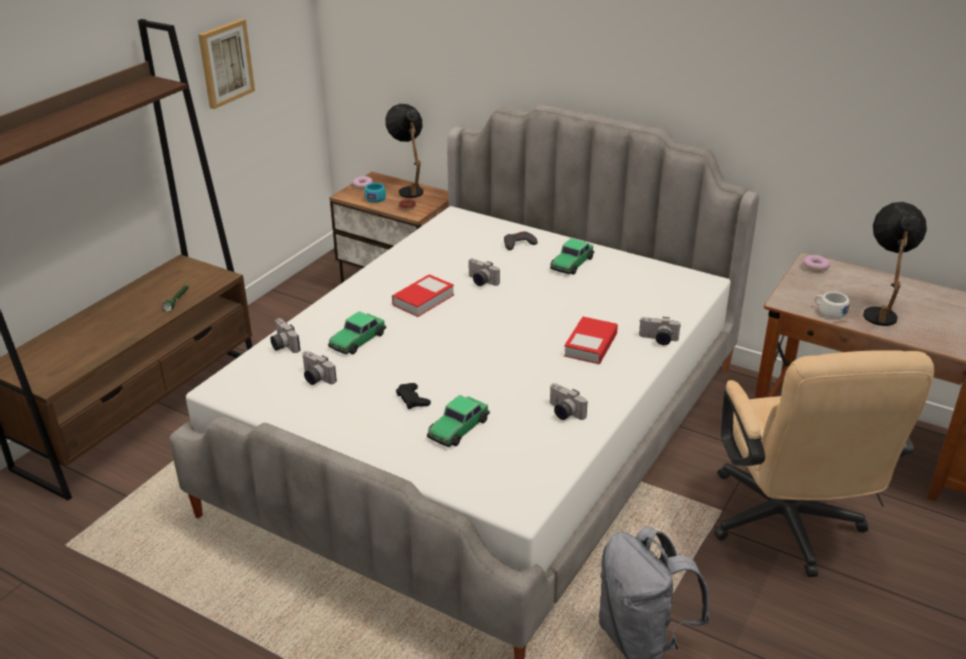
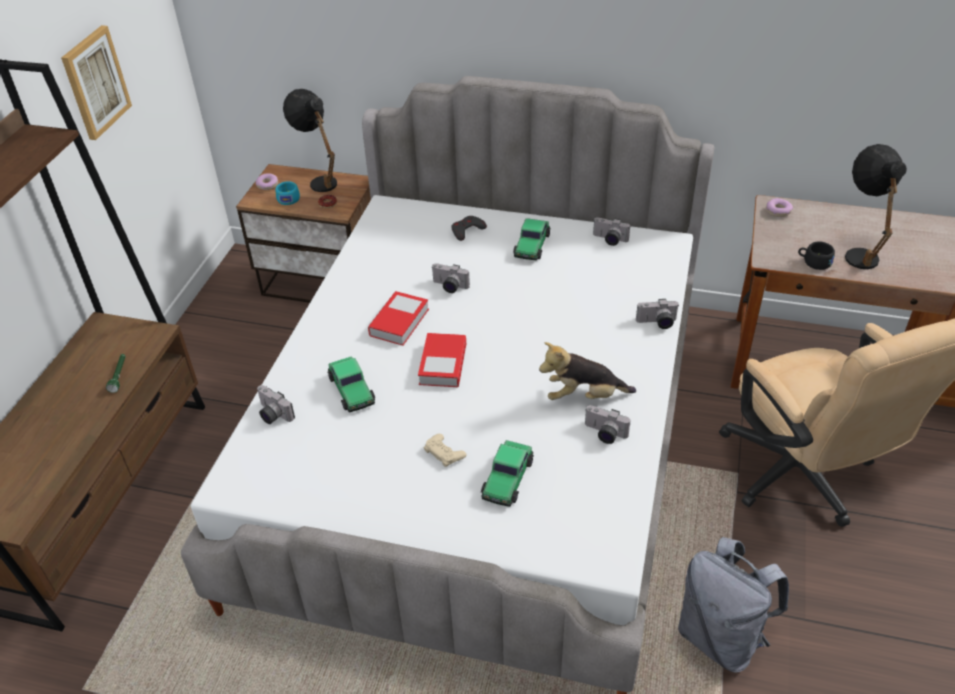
camera: 15 degrees left, 10 degrees up
camera [302,351,337,385] -> camera moved to [593,217,630,246]
toy car [328,311,386,355] -> toy car turned 45 degrees counterclockwise [327,357,375,412]
black game controller [396,383,431,409] -> beige game controller [424,434,466,467]
book [564,317,618,364] -> book moved to [418,333,466,387]
white cup [815,291,849,318] -> black cup [798,242,835,270]
none -> plush toy [539,342,636,400]

